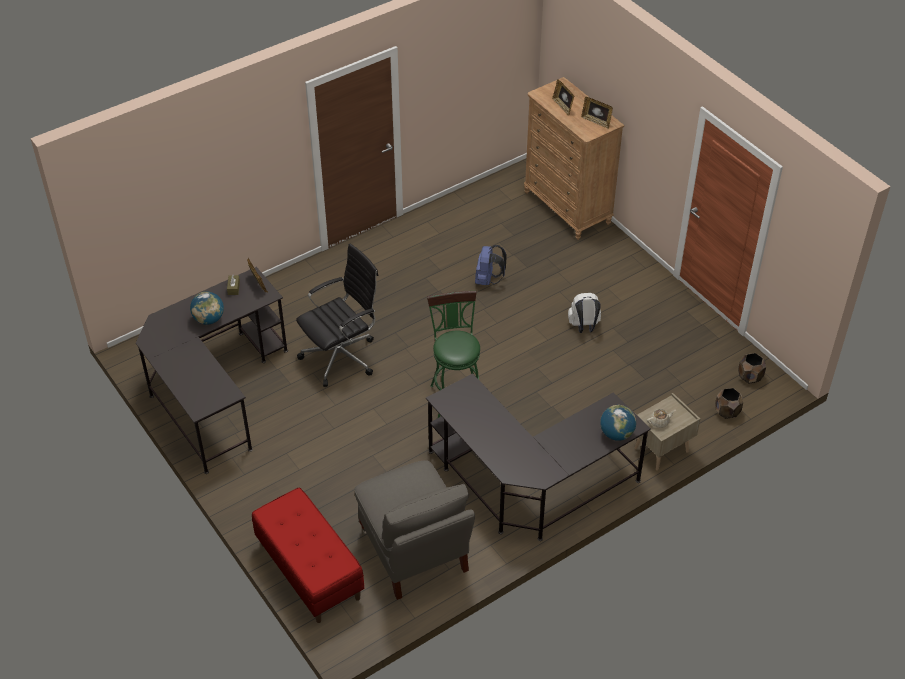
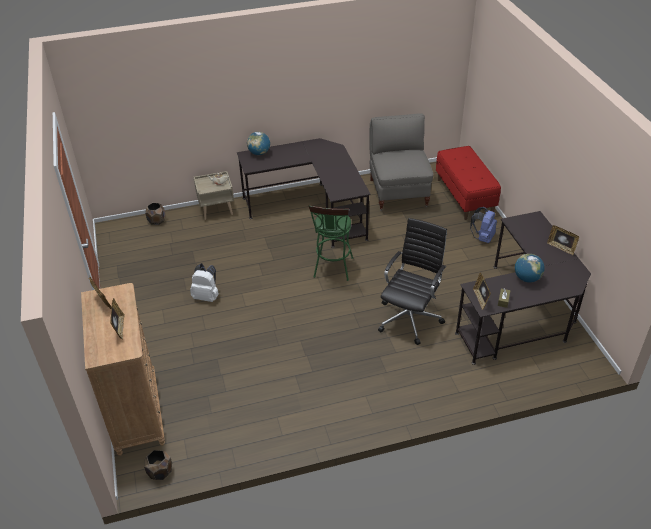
camera: 160 degrees left, 5 degrees down
black office chair [296,243,378,387] -> black office chair turned 135 degrees clockwise [378,218,447,345]
blue backpack [475,245,507,285] -> blue backpack moved to [470,207,497,243]
brown planter [738,353,766,384] -> brown planter moved to [144,450,172,480]
none -> picture frame [547,225,579,255]

